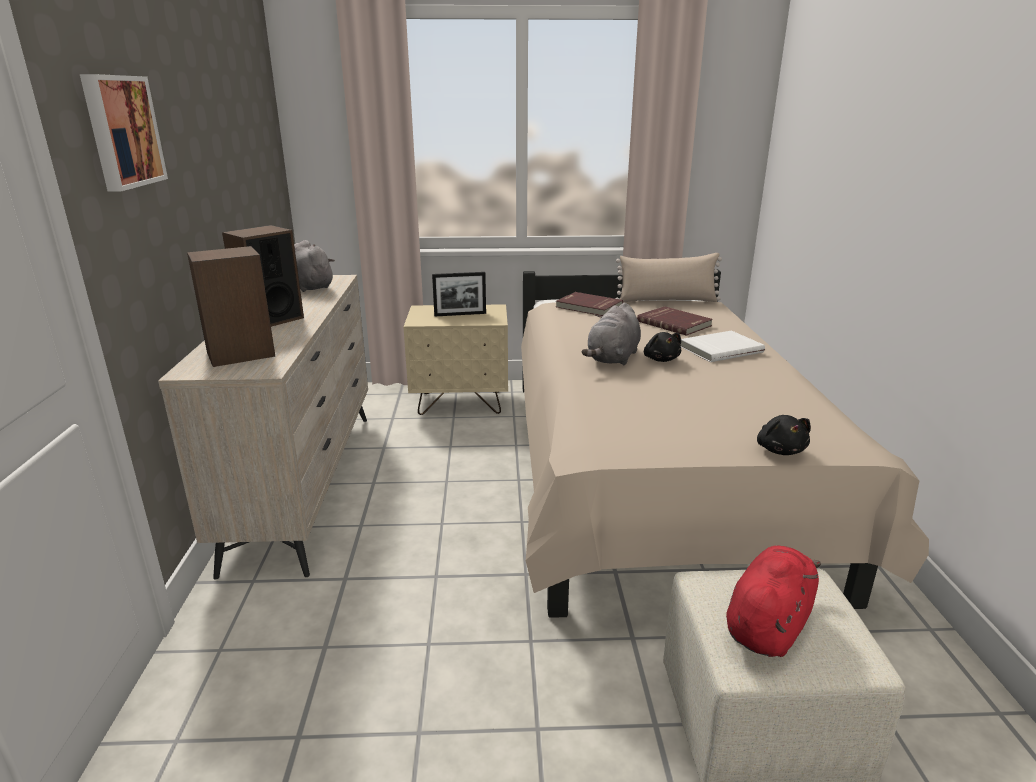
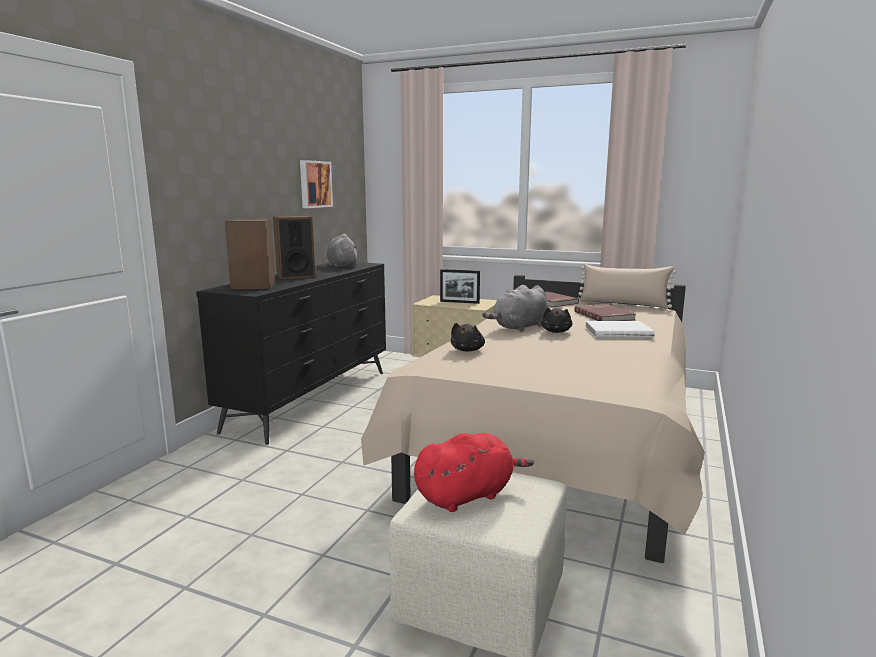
camera: 25 degrees right, 10 degrees down
picture [80,74,168,192] -> picture moved to [300,160,333,208]
beige dresser [158,275,368,580] -> black dresser [196,262,386,445]
black plush toy [757,415,811,455] -> black plush toy moved to [451,323,485,351]

